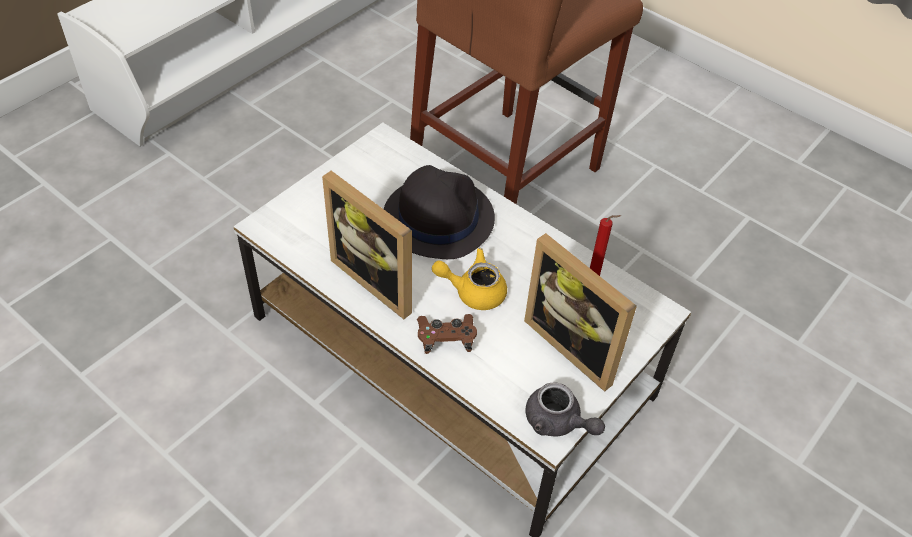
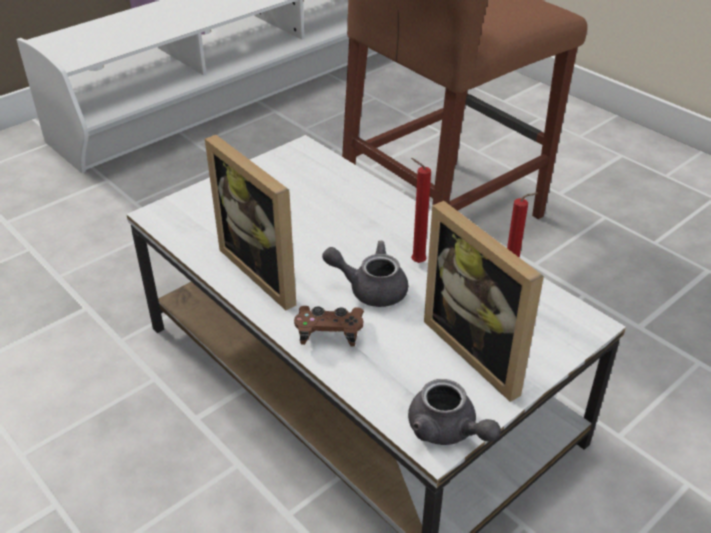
camera: 10 degrees right, 10 degrees down
black hat [384,165,495,259] -> none
yellow teapot [432,248,507,310] -> grey teapot [322,241,408,307]
none -> red candle [411,158,431,263]

